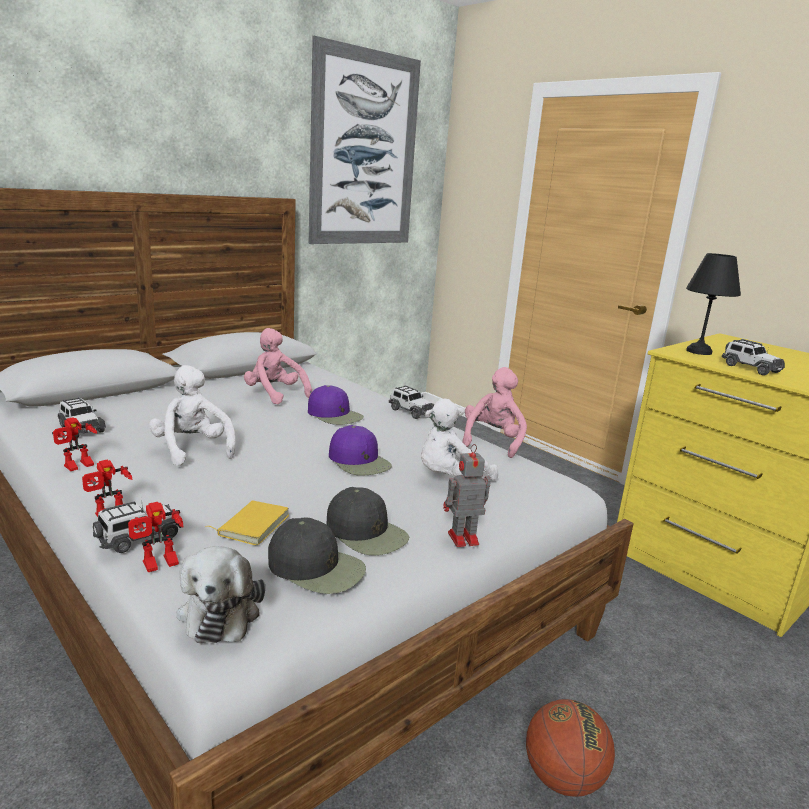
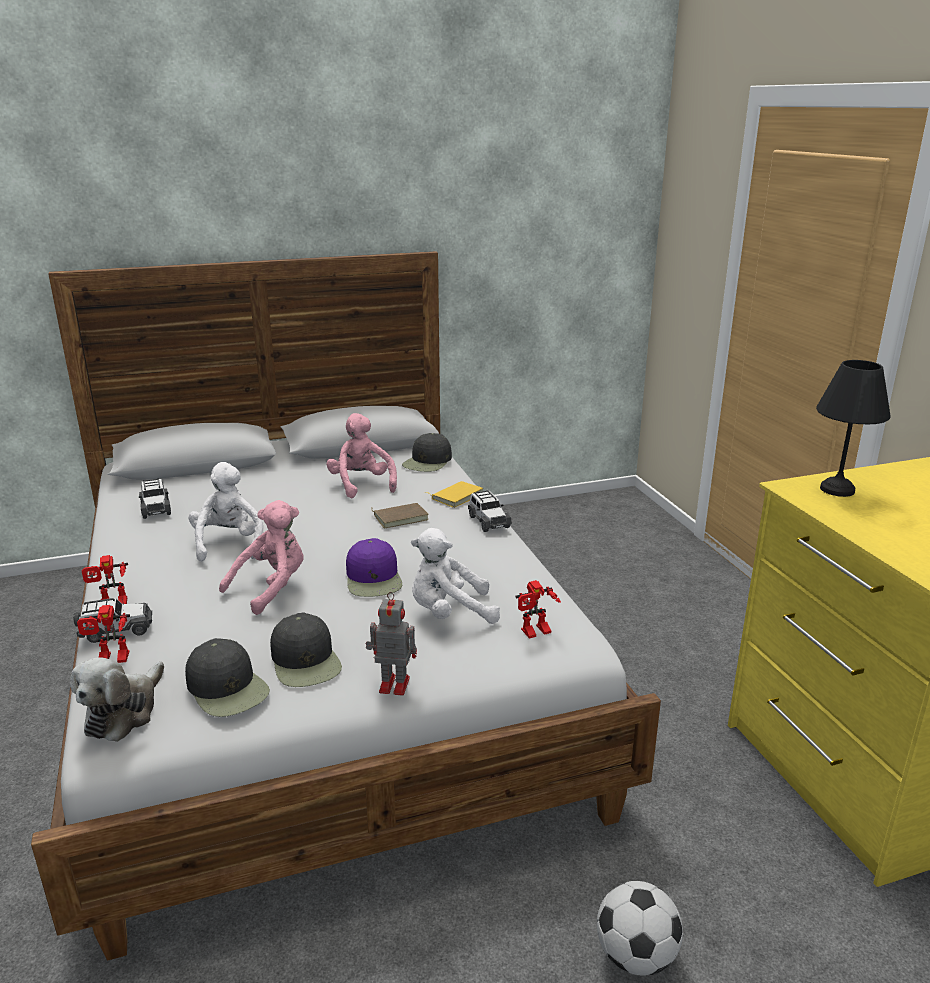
camera: 25 degrees right, 5 degrees up
toy robot [52,417,97,471] -> toy robot moved to [515,580,561,638]
yellow book [205,500,289,546] -> yellow book moved to [424,481,483,508]
purple cap [308,385,364,425] -> brown book [372,503,429,528]
picture [309,36,421,244] -> none
pink plush toy [462,367,527,458] -> pink plush toy moved to [219,500,303,615]
basketball [526,699,615,797] -> none
toy car [722,339,785,375] -> none
none -> black cap [402,433,452,472]
none -> football [597,881,683,976]

